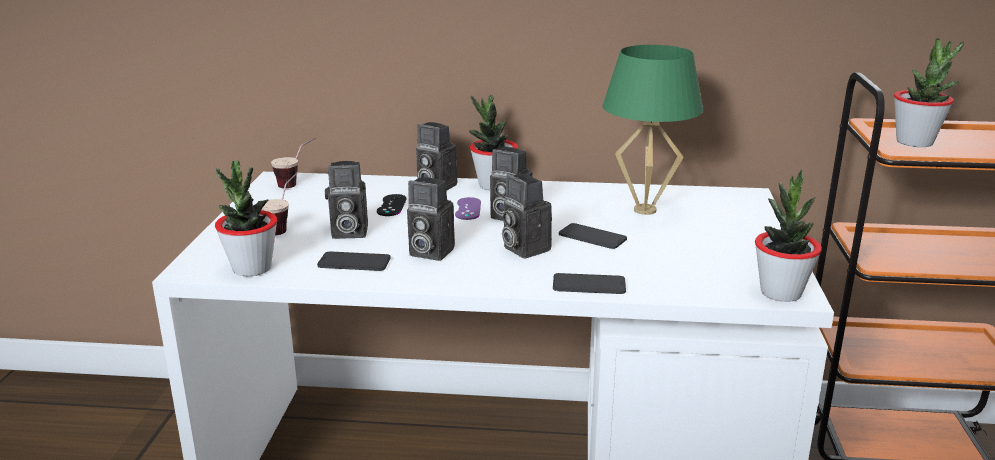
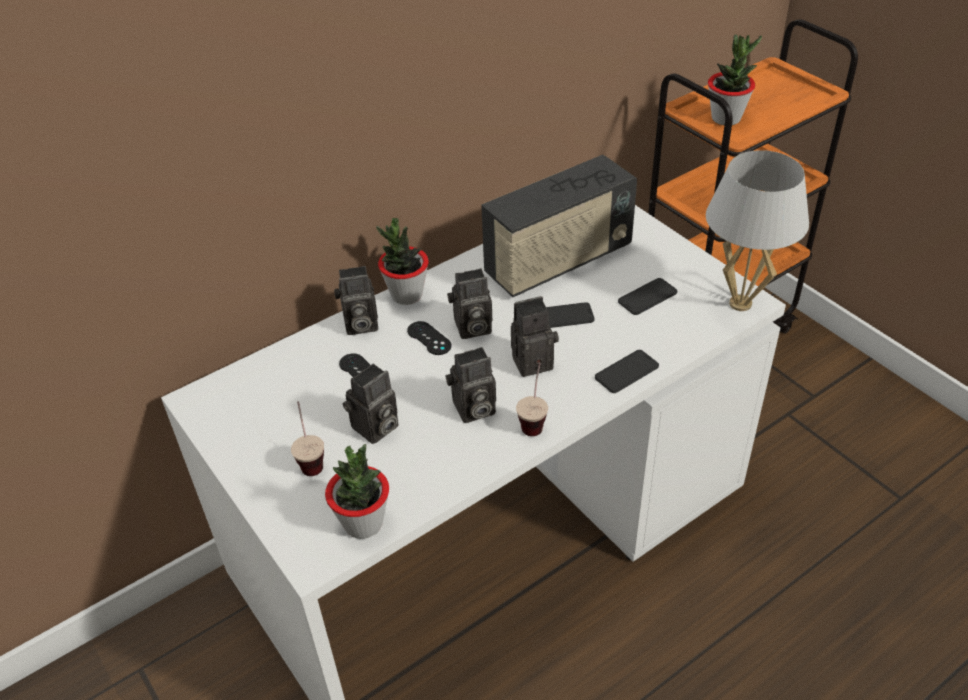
camera: 40 degrees left, 20 degrees up
cup [271,137,316,188] -> cup moved to [516,363,548,436]
phone [317,251,391,271] -> phone moved to [618,278,677,315]
purple game controller [455,197,481,220] -> black game controller [407,321,451,355]
camera [502,174,552,258] -> camera turned 150 degrees clockwise [511,296,559,377]
green table lamp [603,45,703,215] -> radio [481,155,637,297]
potted plant [755,169,822,302] -> white table lamp [706,150,809,311]

